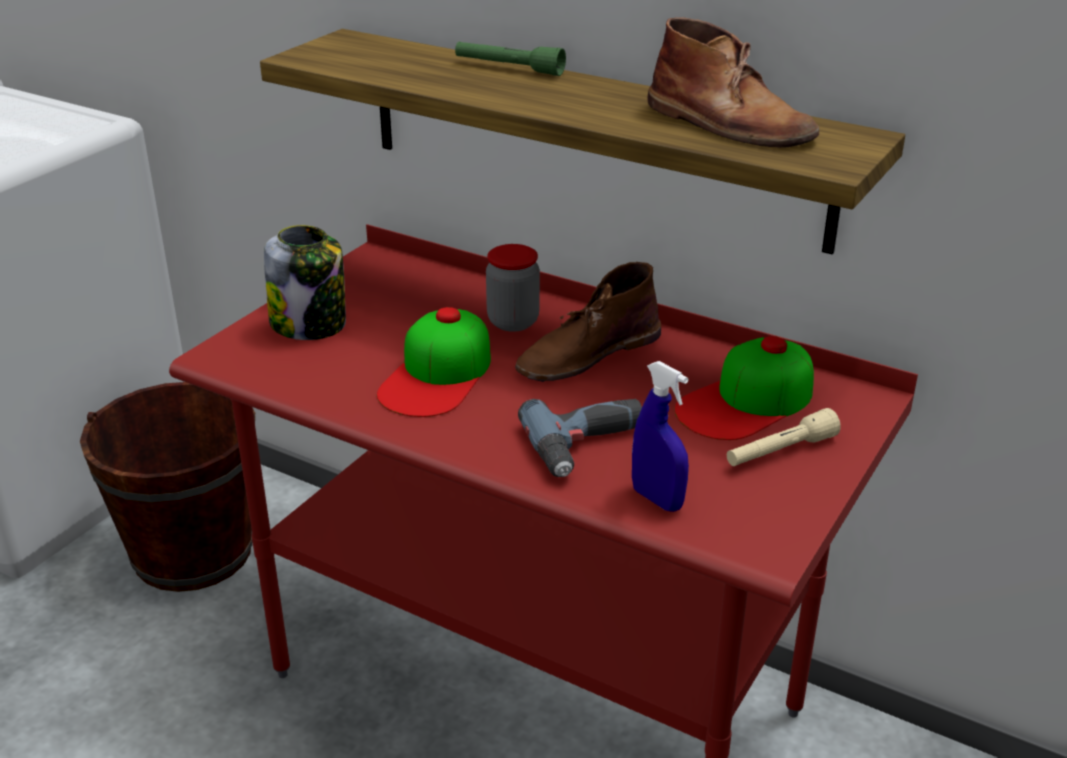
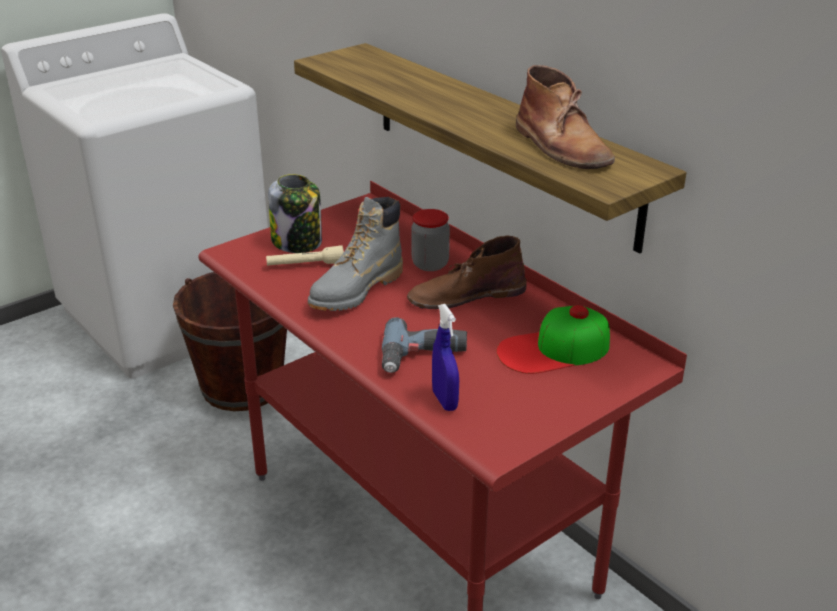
camera: 20 degrees right, 0 degrees up
cap [377,307,491,417] -> grey boot [308,197,403,311]
green flashlight [455,42,566,76] -> none
beige flashlight [727,408,841,466] -> beige flashlight moved to [266,245,344,266]

